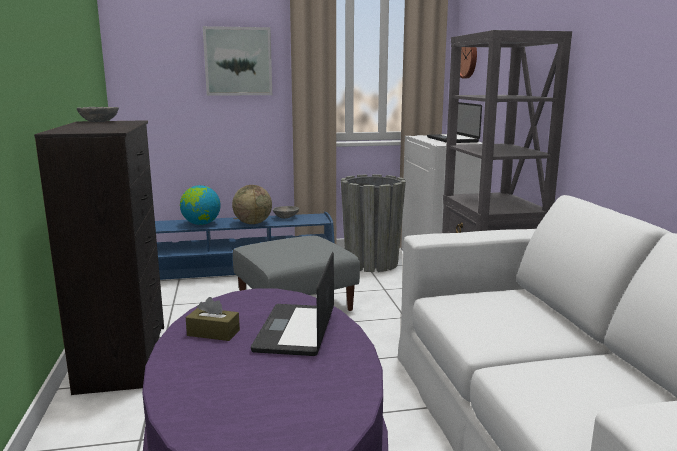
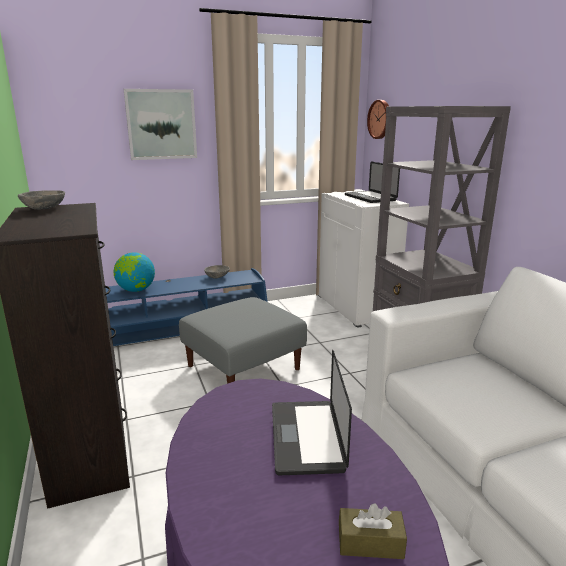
camera: 10 degrees left, 5 degrees up
brown tissue box [186,297,240,341] -> brown tissue box moved to [339,503,407,559]
globe [232,185,272,224] -> none
grey planter [341,174,406,272] -> none

